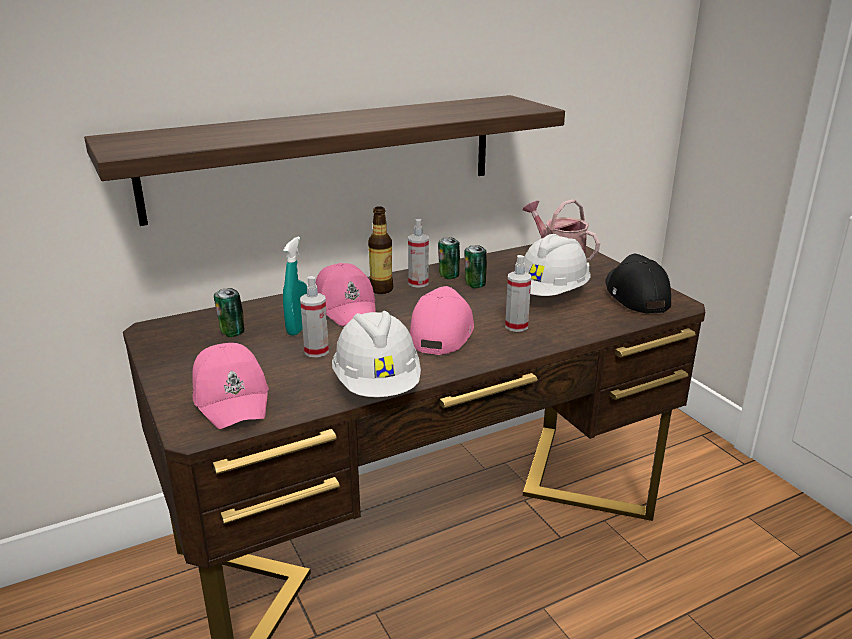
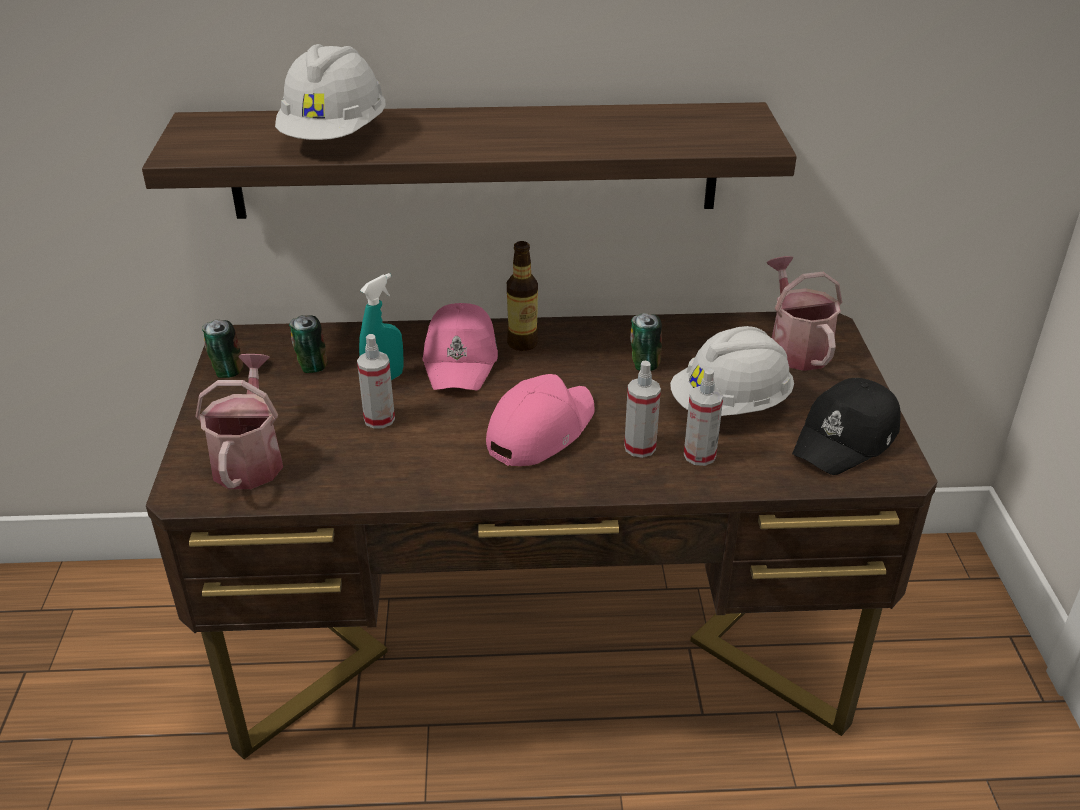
camera: 25 degrees right, 10 degrees up
pink cap [192,343,269,429] -> watering can [195,354,283,489]
white hard hat [332,311,421,397] -> white hard hat moved to [275,44,385,140]
spray bottle [408,219,429,288] -> spray bottle moved to [684,369,723,466]
can [438,238,460,279] -> can moved to [202,320,243,378]
black cap [605,253,671,313] -> black cap turned 150 degrees counterclockwise [792,378,901,475]

